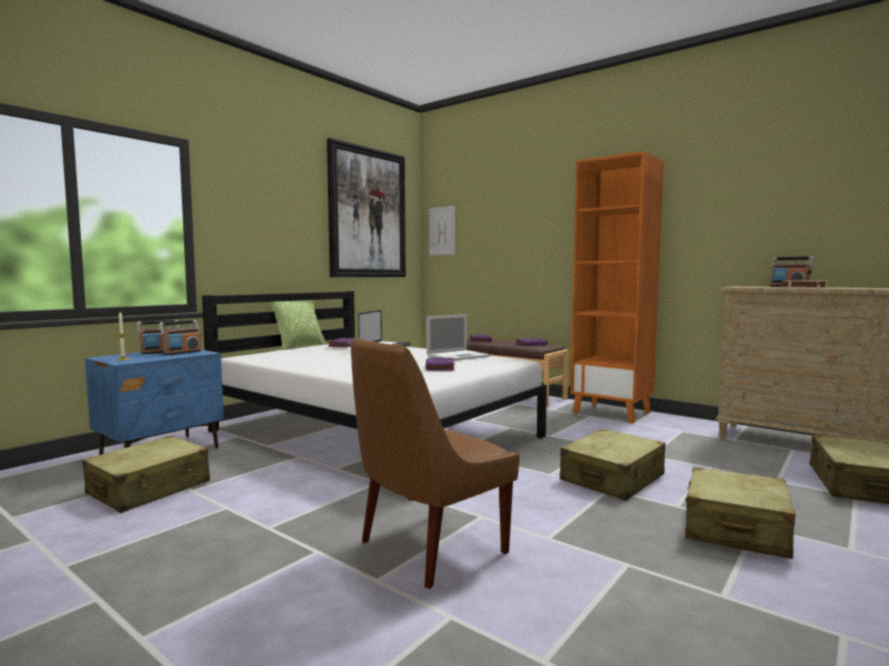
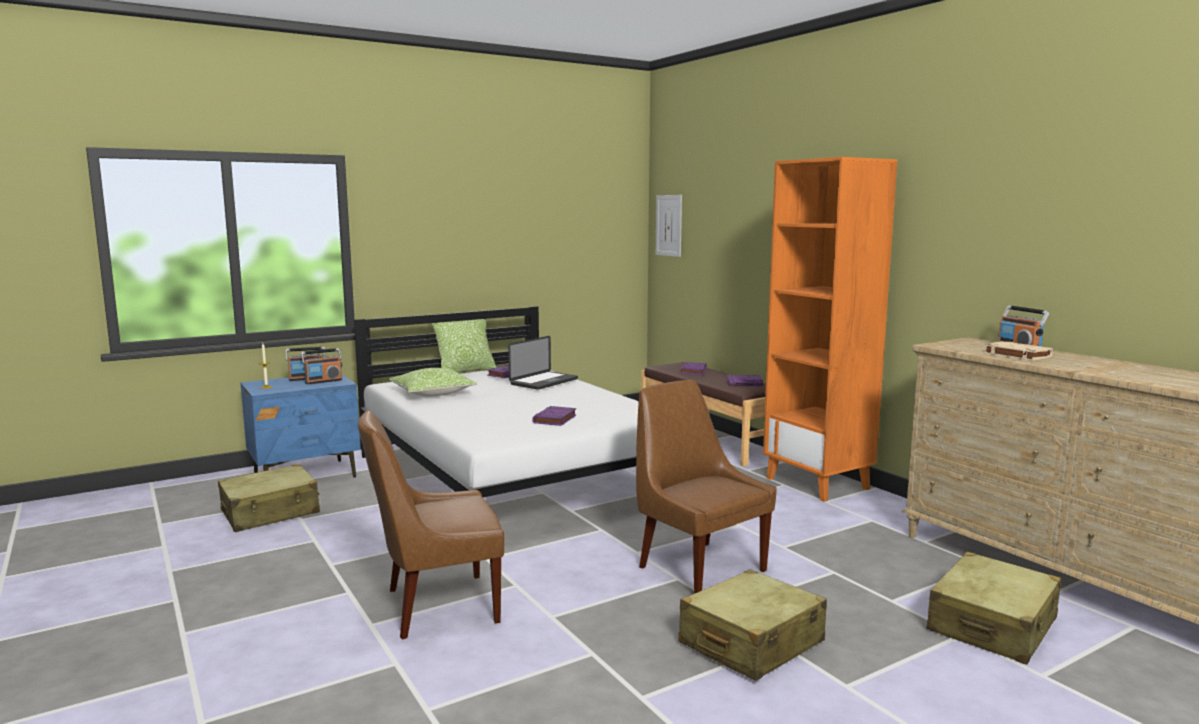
camera: 20 degrees right, 5 degrees up
picture [327,138,406,277] -> none
laptop [427,314,490,361] -> none
beige suitcase [560,429,665,501] -> brown chair [636,380,777,594]
none -> pillow [389,368,477,396]

